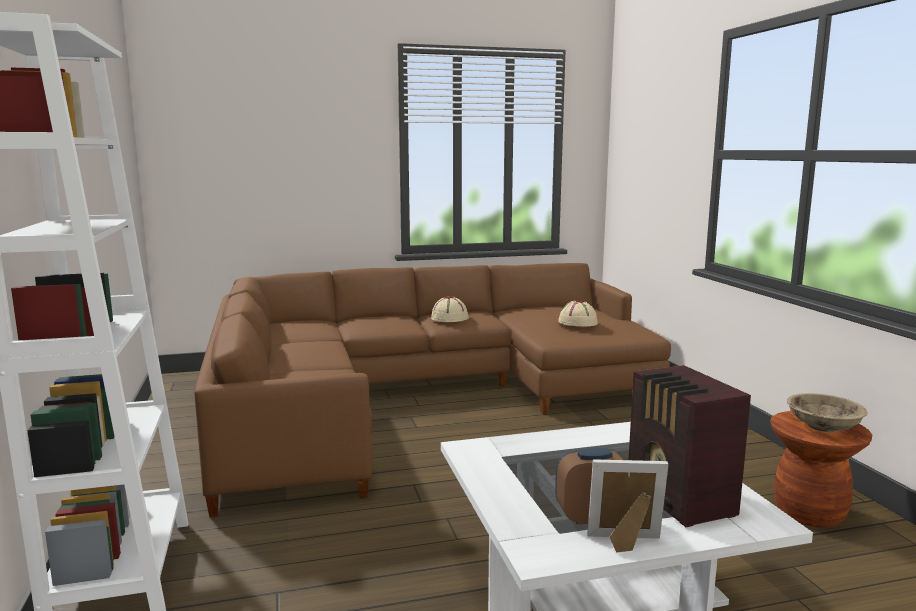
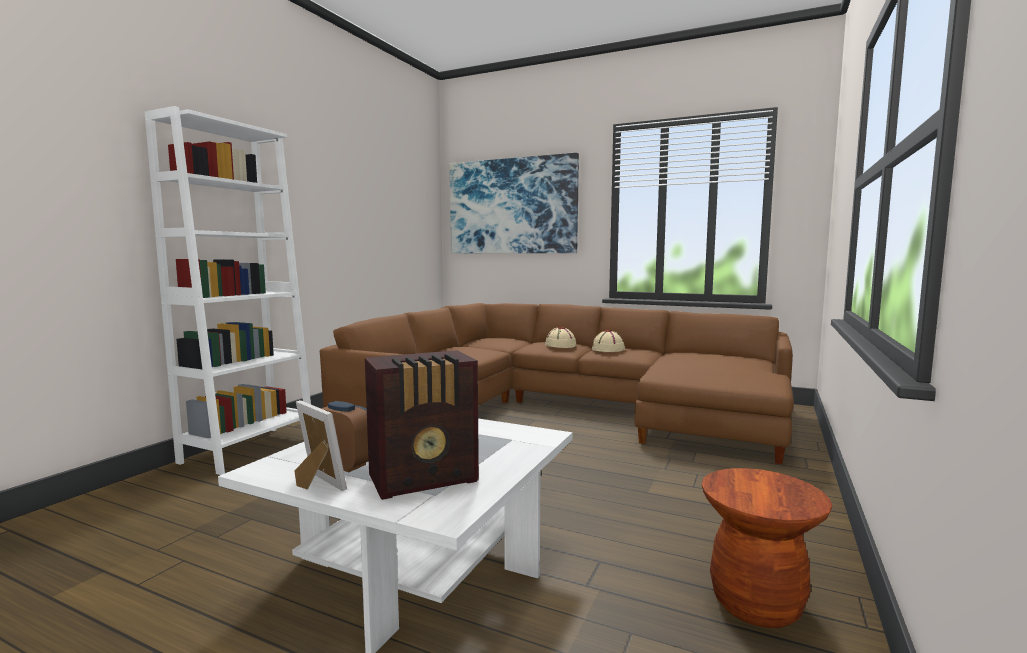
camera: 40 degrees right, 5 degrees down
beige hat [558,300,598,327] -> beige hat moved to [545,327,576,348]
radio [629,365,751,527] -> radio turned 135 degrees counterclockwise [365,350,479,500]
beige bowl [787,393,868,432] -> none
none -> picture [450,153,579,253]

